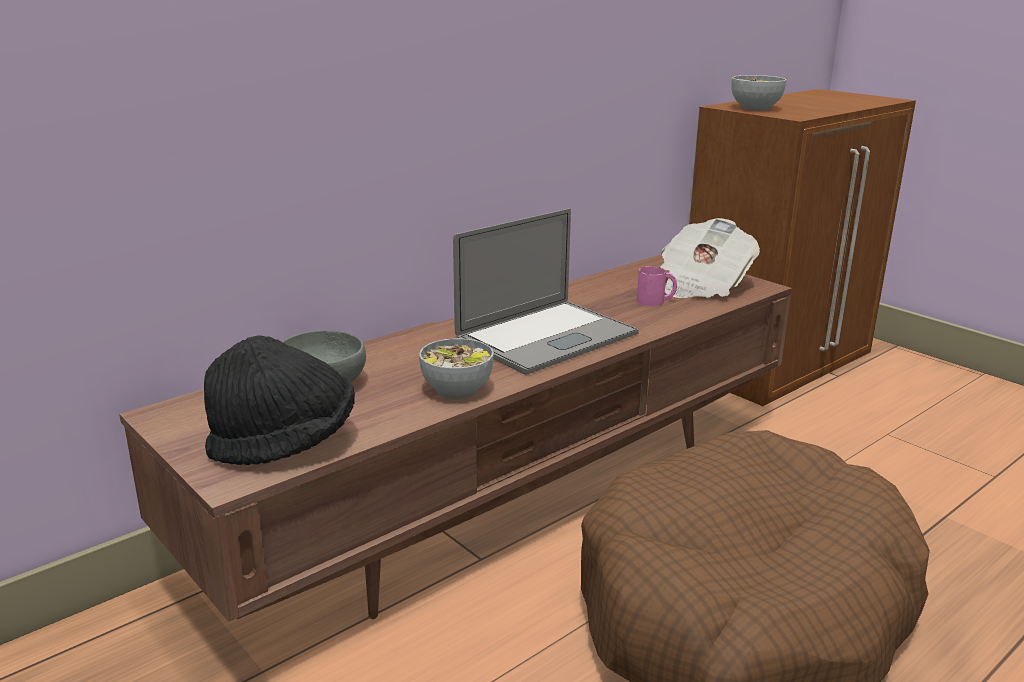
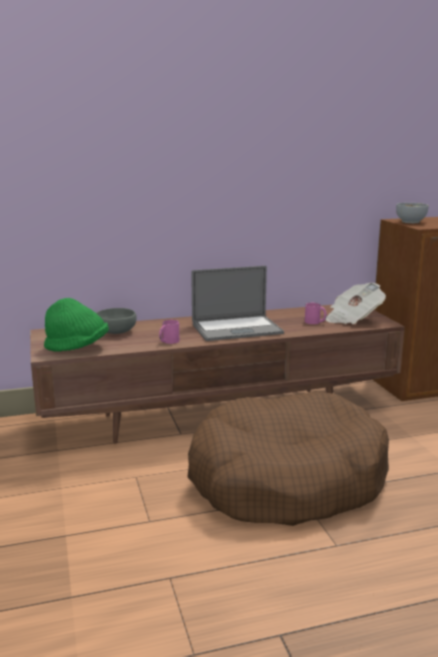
camera: 25 degrees right, 5 degrees down
black hat [204,335,355,465] -> green hat [44,298,109,352]
bowl [419,338,494,399] -> pink mug [159,320,179,344]

